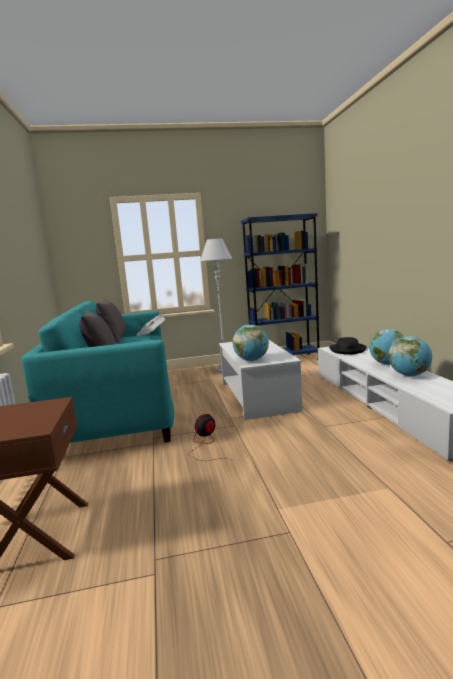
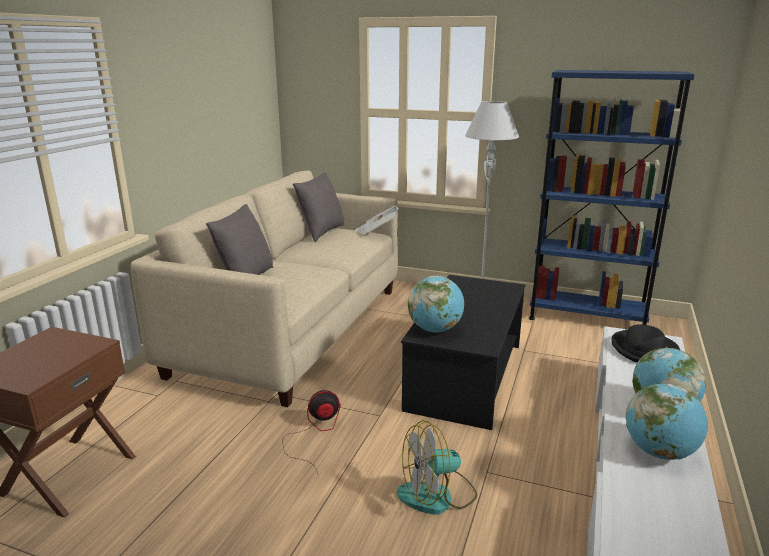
camera: 30 degrees right, 10 degrees up
turquoise sofa [21,301,174,443] -> beige sofa [131,171,398,407]
white coffee table [219,340,303,420] -> black coffee table [401,275,525,430]
none -> fan [397,420,477,515]

